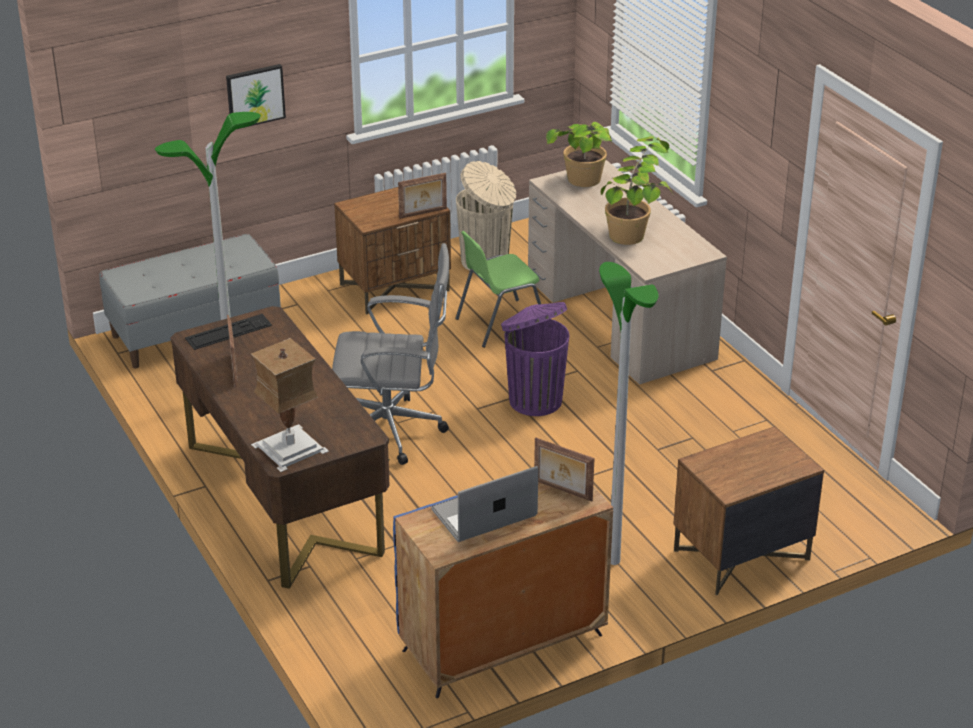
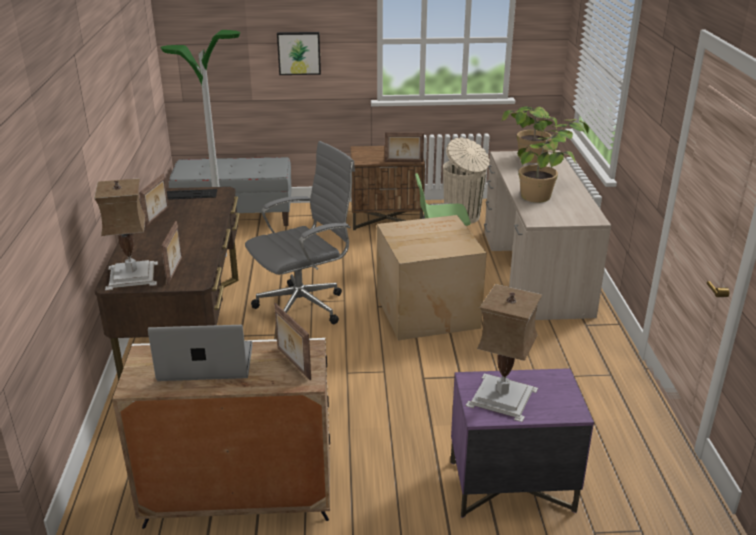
camera: 25 degrees right, 5 degrees down
grey office chair [332,243,449,465] -> grey office chair turned 60 degrees counterclockwise [245,141,355,324]
blue cabinet [393,482,613,698] -> white cabinet [112,338,330,529]
purple trash can [501,302,569,416] -> cardboard box [377,215,487,340]
floor lamp [599,262,659,565] -> none
brown nightstand [673,426,824,595] -> purple nightstand [451,368,594,518]
none -> picture frame [161,221,182,285]
none -> table lamp [466,284,542,422]

